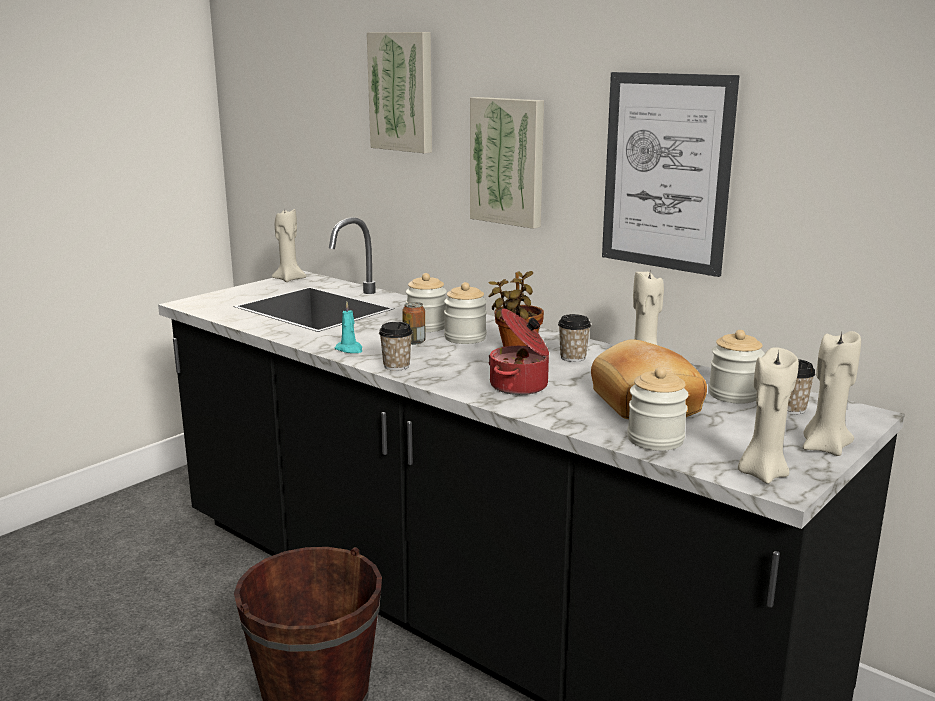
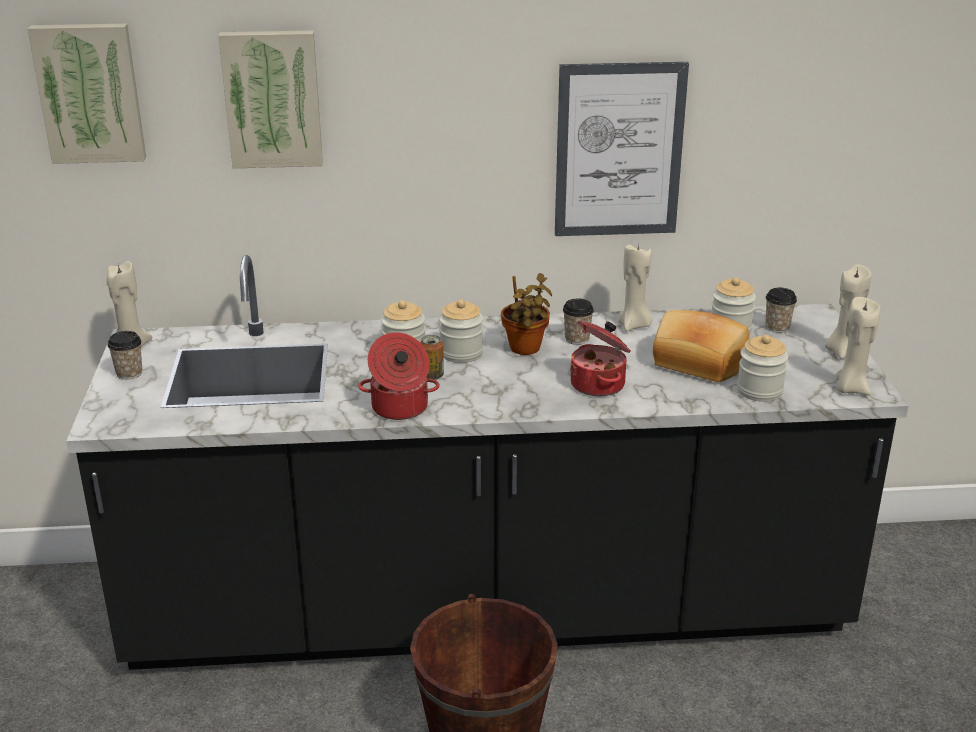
camera: 45 degrees left, 10 degrees up
turquoise candle [335,301,362,353] -> cooking pot [358,332,440,420]
cup [379,322,413,371] -> cup moved to [107,331,142,380]
picture [470,97,544,229] -> picture moved to [28,23,146,164]

